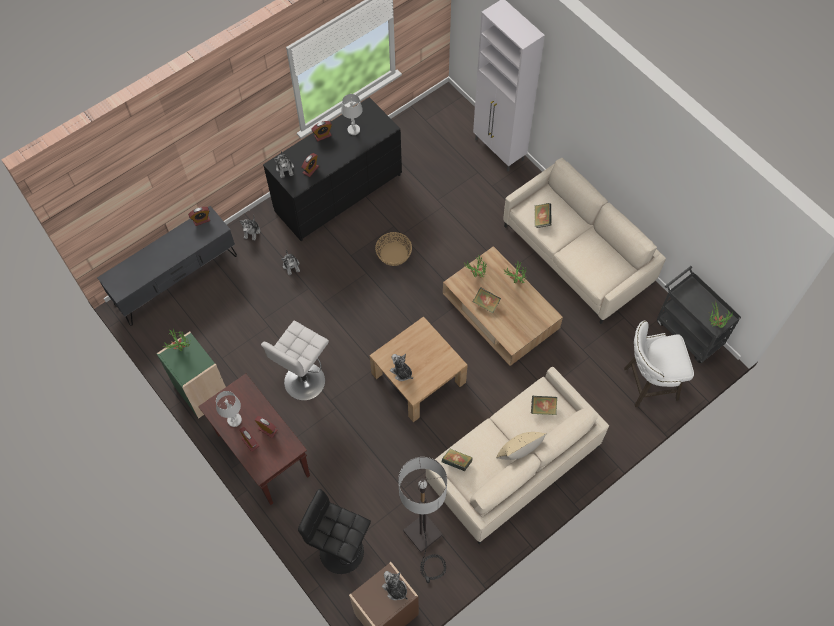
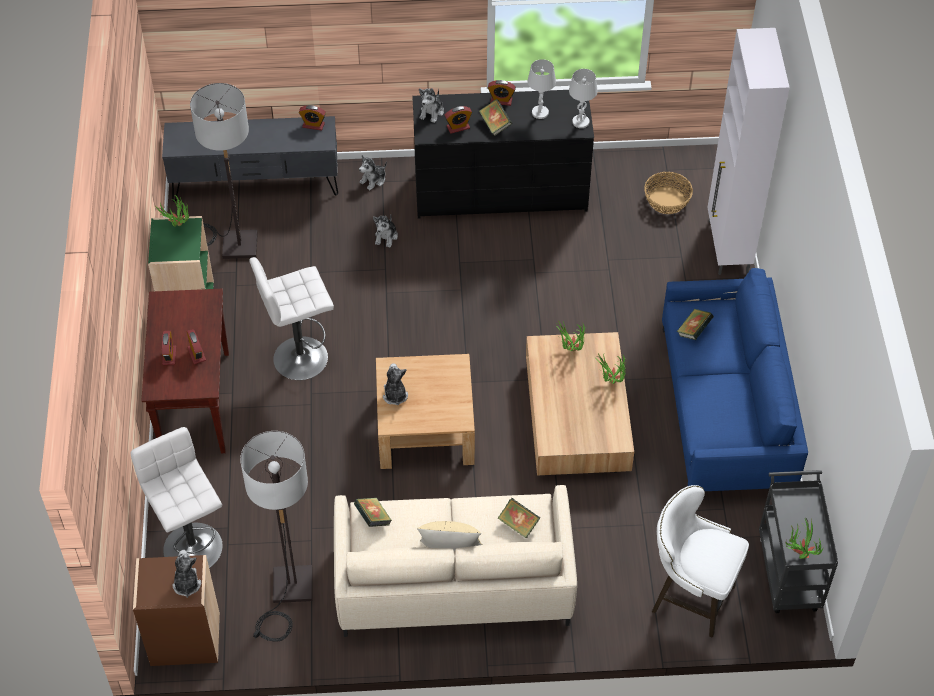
camera: 35 degrees right, 10 degrees down
white table lamp [216,391,242,427] -> white table lamp moved to [569,69,598,128]
black stool [298,489,371,574] -> white stool [131,427,223,568]
basket [375,232,412,266] -> basket moved to [644,172,693,214]
book [473,287,501,313] -> book moved to [479,99,512,136]
beige sofa [503,158,666,324] -> blue sofa [662,268,808,491]
none -> floor lamp [190,83,258,259]

